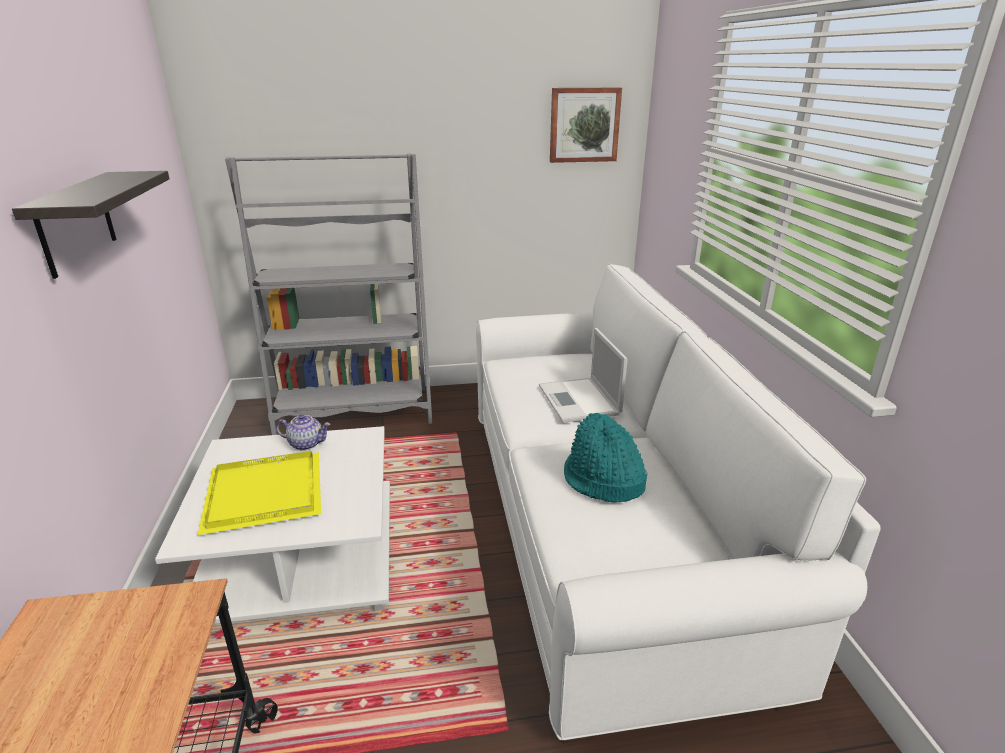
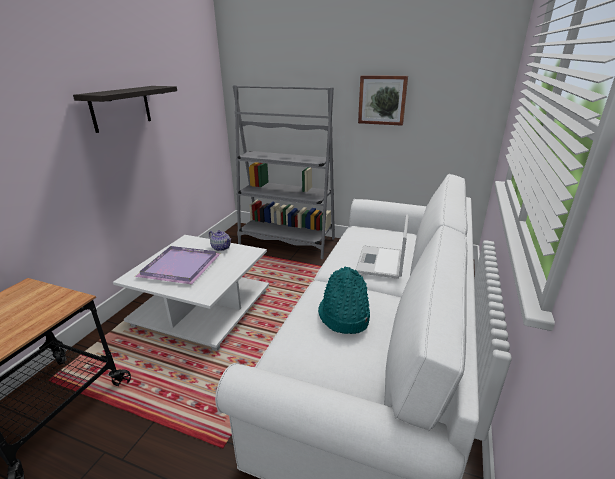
camera: 30 degrees right, 0 degrees up
yellow tray [198,451,321,535] -> purple tray [135,246,221,284]
picture [550,88,622,163] -> picture moved to [358,75,408,126]

